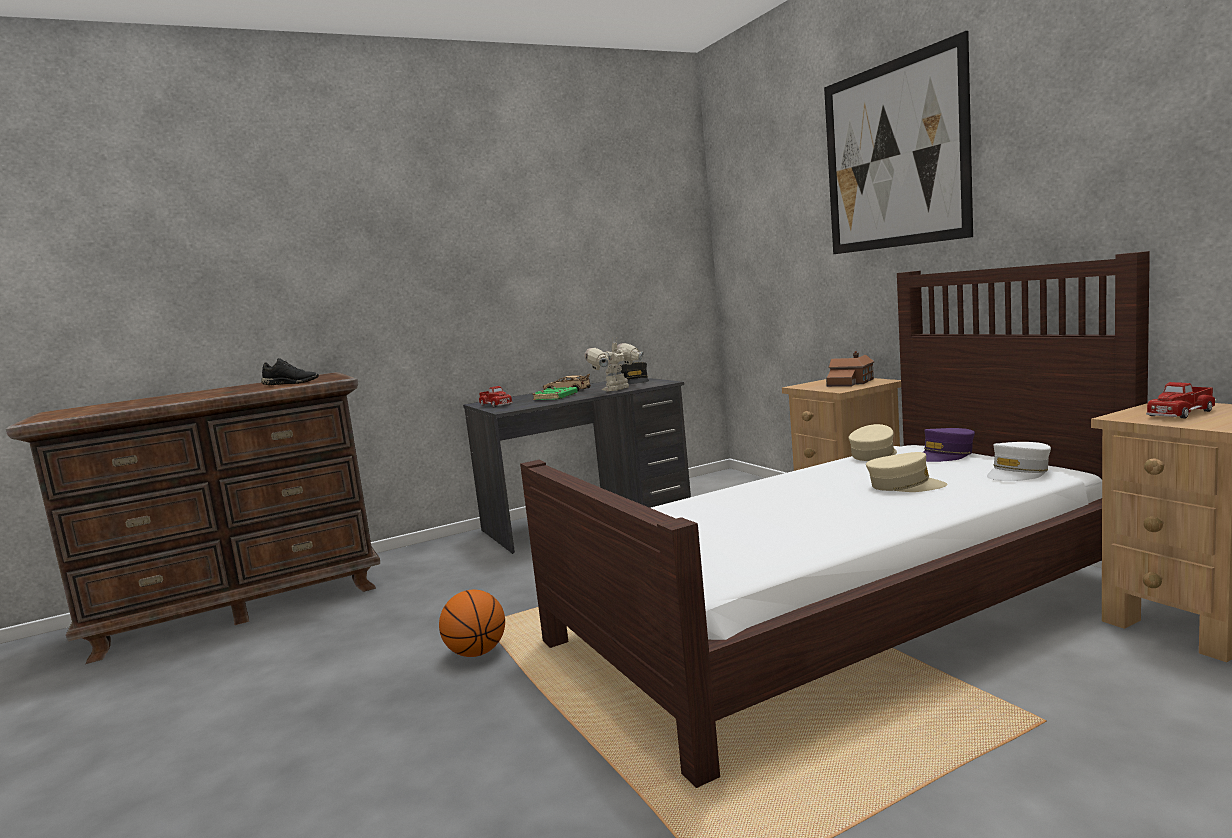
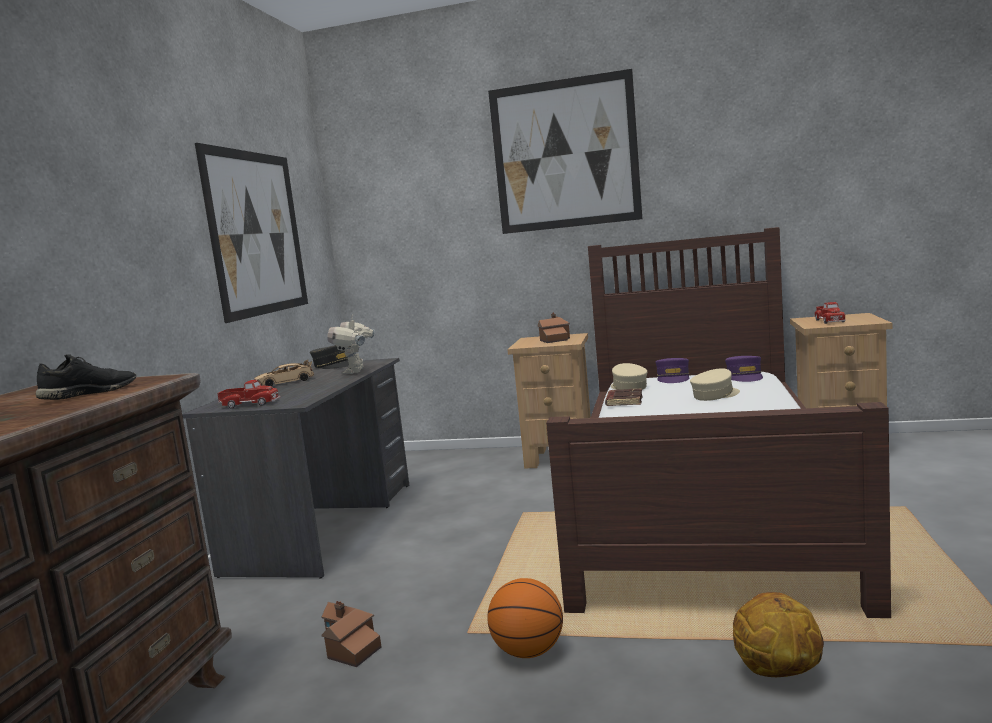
camera: 50 degrees left, 0 degrees up
green book [532,387,578,400] -> none
white cap [987,442,1051,481] -> purple cap [725,356,763,382]
none -> picture [195,143,308,323]
none -> toy house [321,601,381,667]
none -> brown book [605,388,643,406]
none -> basketball [733,592,824,677]

